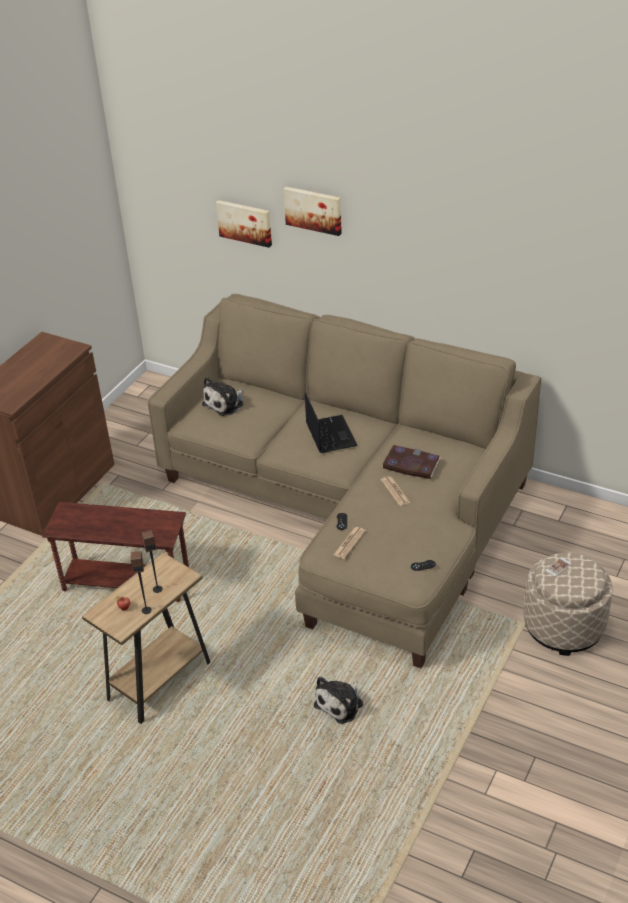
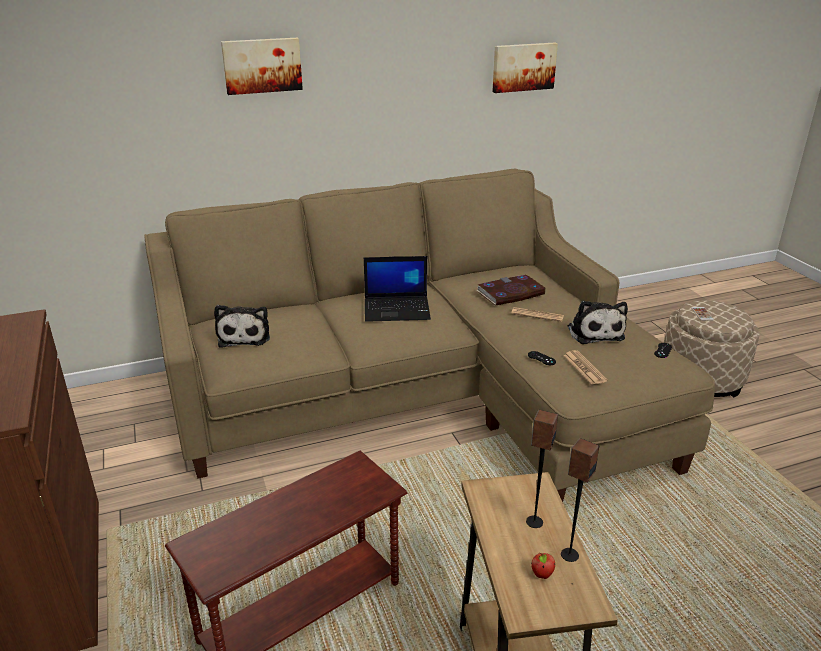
camera: 50 degrees left, 10 degrees down
picture [216,200,272,248] -> picture moved to [492,43,558,93]
laptop [305,392,358,453] -> laptop turned 150 degrees clockwise [364,256,431,322]
plush toy [314,676,363,724] -> plush toy moved to [568,301,628,344]

